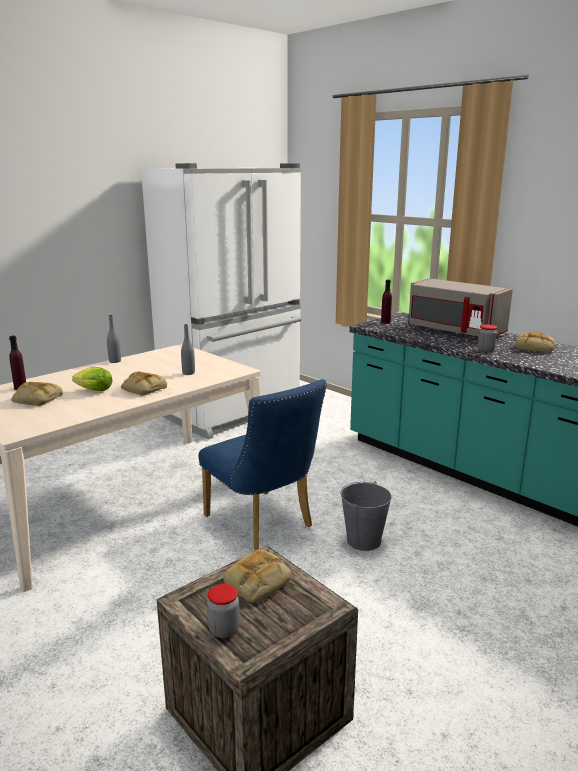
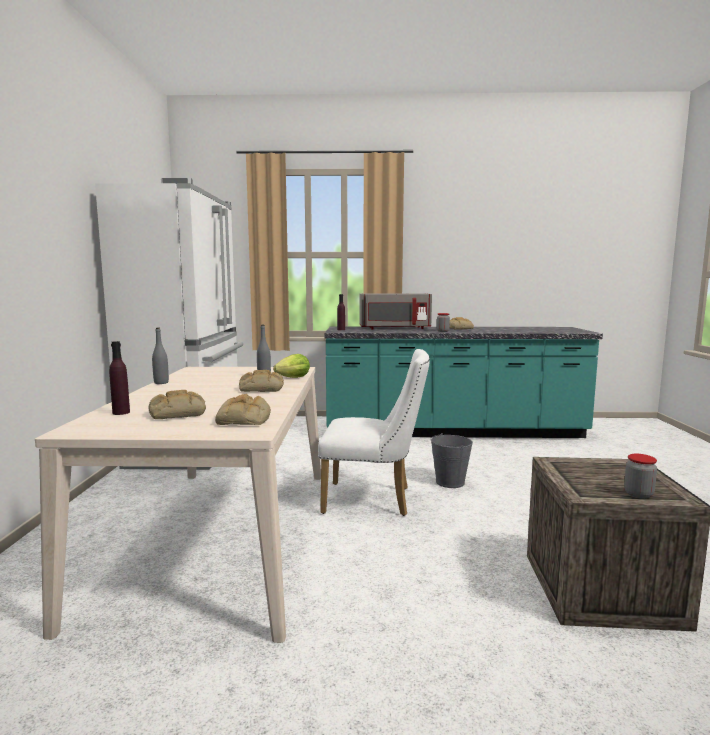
camera: 45 degrees left, 10 degrees down
lettuce [72,367,113,391] -> lettuce moved to [273,354,310,378]
blue chair [199,379,327,551] -> white chair [318,349,430,516]
bread [223,549,291,603] -> bread moved to [215,394,271,425]

